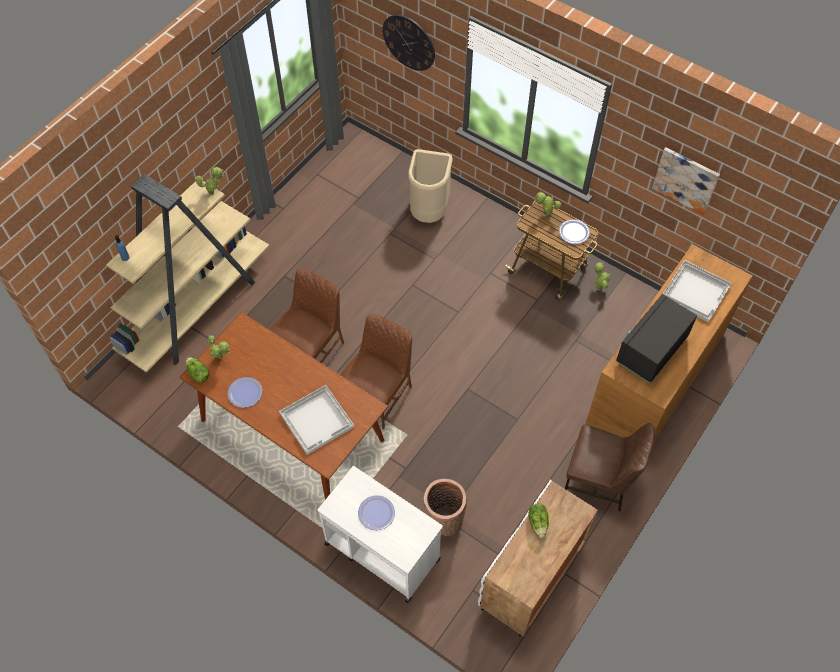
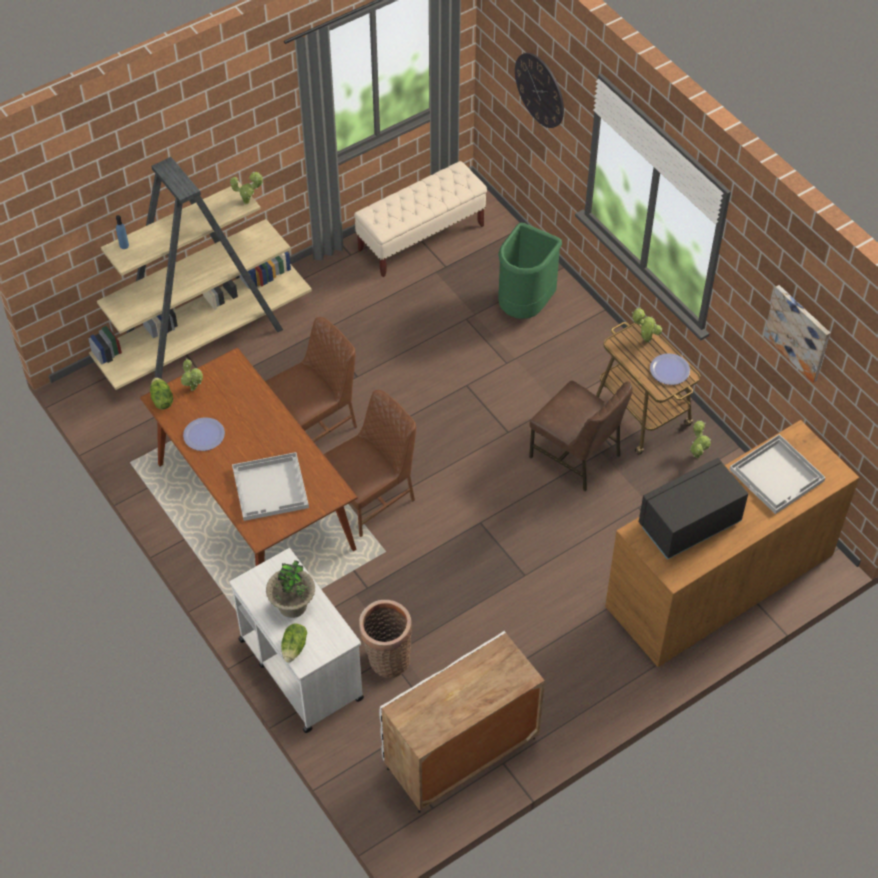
camera: 20 degrees right, 5 degrees down
plate [358,495,395,530] -> potted plant [266,560,315,618]
beige trash can [408,149,453,223] -> green trash can [498,223,562,319]
lettuce [529,504,549,538] -> lettuce moved to [281,624,307,663]
brown chair [565,423,655,511] -> brown chair moved to [529,380,633,492]
none -> beige bench [354,161,487,277]

